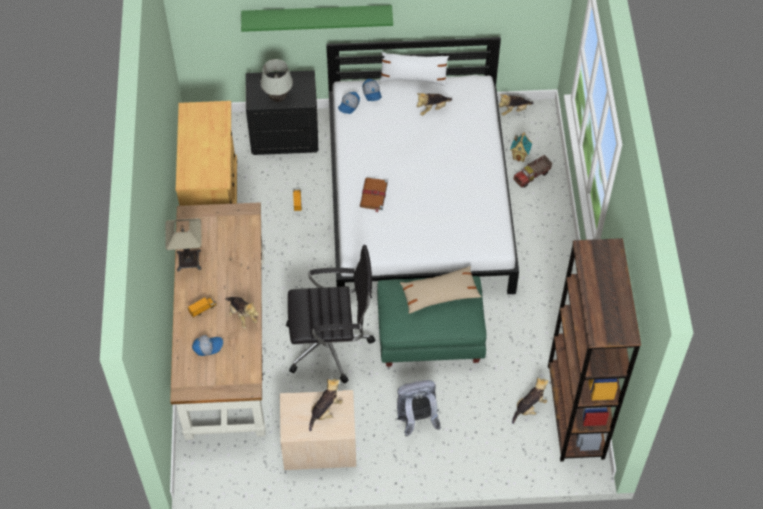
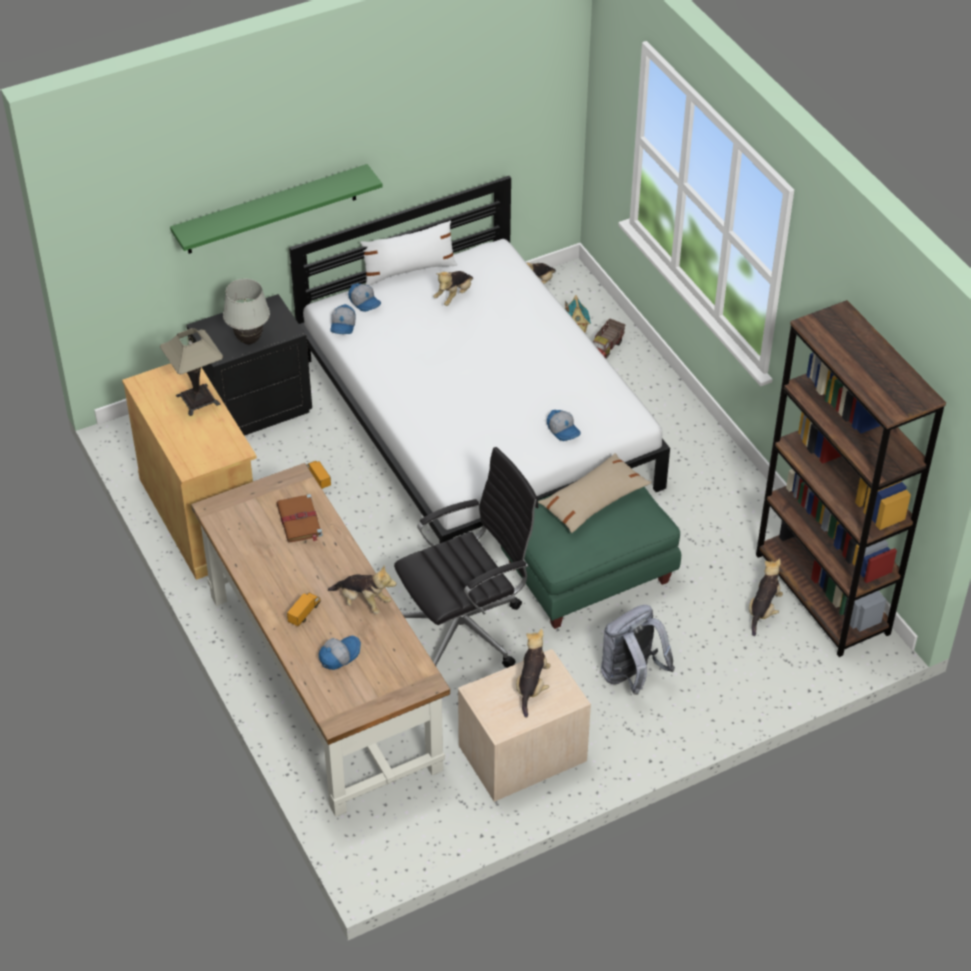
camera: 25 degrees left, 10 degrees down
table lamp [165,218,202,272] -> table lamp moved to [160,328,223,416]
brown book [360,178,388,212] -> brown book moved to [277,494,323,542]
none -> cap [547,410,580,441]

